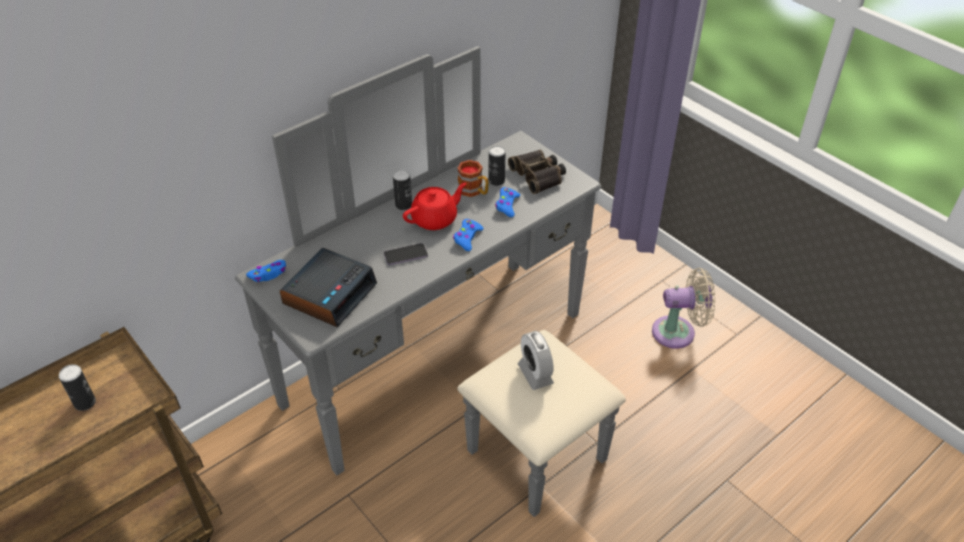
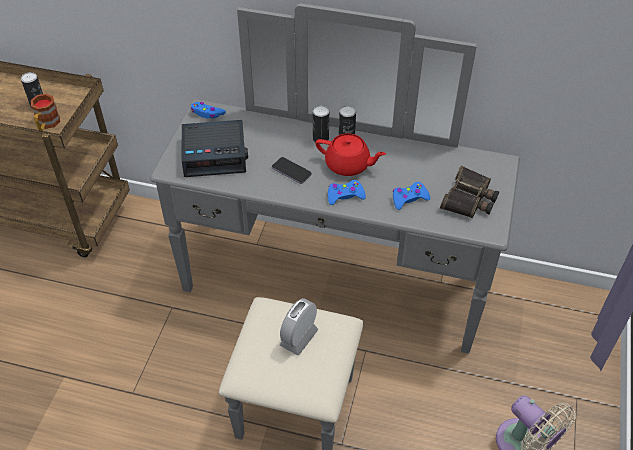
camera: 55 degrees right, 5 degrees up
mug [458,160,489,197] -> mug moved to [31,94,60,131]
can [488,146,506,186] -> can moved to [313,105,329,144]

